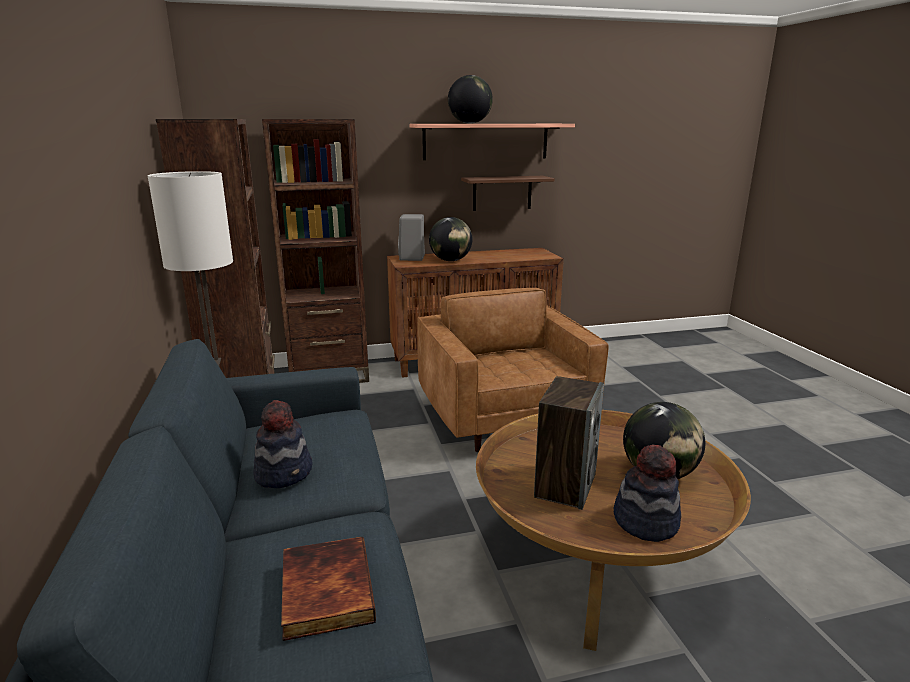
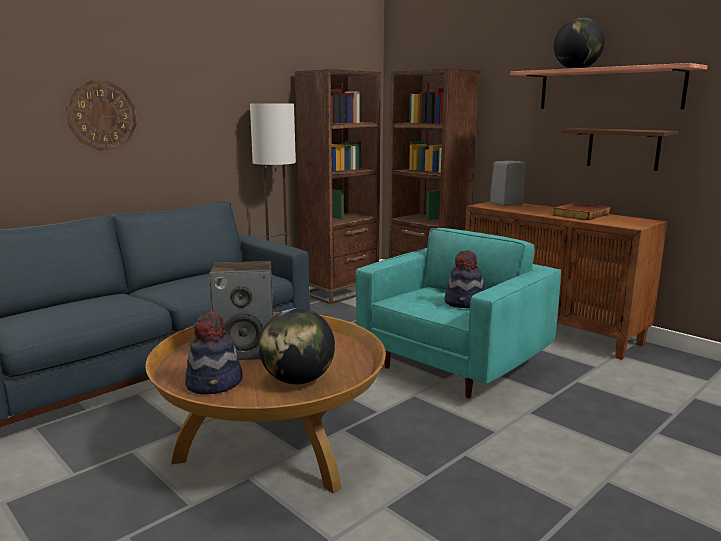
camera: 60 degrees right, 5 degrees down
hat [253,400,312,488] -> hat moved to [444,250,485,308]
book [281,536,376,641] -> book moved to [553,203,610,220]
brown armchair [417,288,608,452] -> turquoise armchair [356,228,561,399]
globe [429,217,473,261] -> none
none -> wall clock [66,80,137,151]

